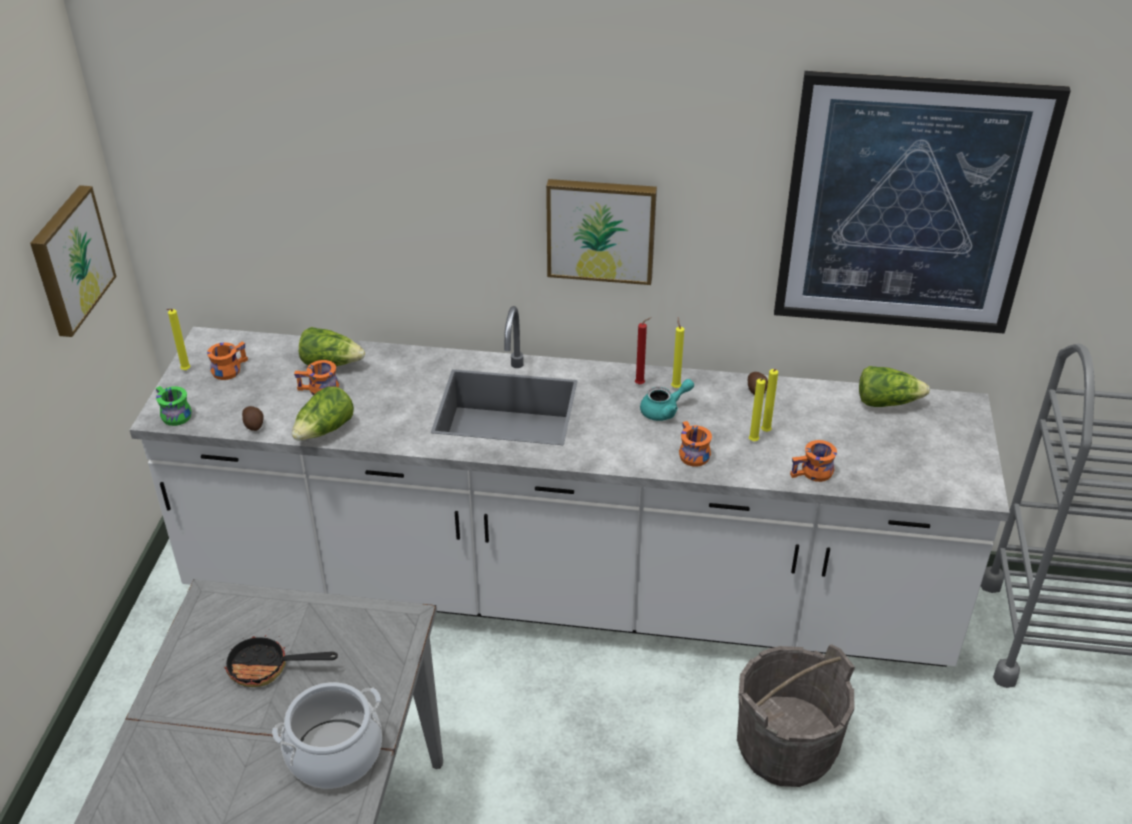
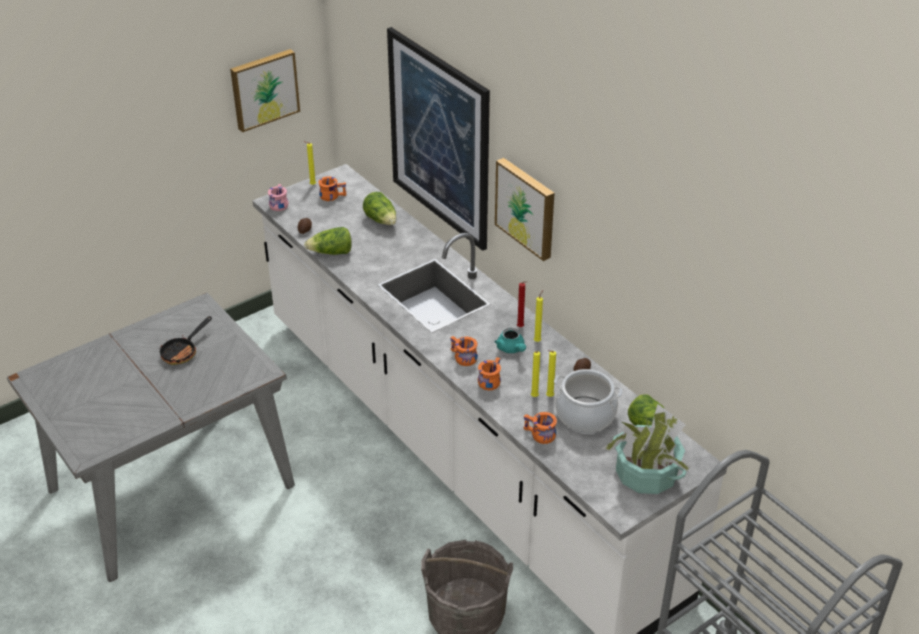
camera: 45 degrees right, 0 degrees up
green mug [156,386,192,426] -> pink mug [268,184,289,211]
frying pan [224,635,338,687] -> frying pan turned 105 degrees counterclockwise [159,316,212,365]
cooking pot [272,682,382,789] -> cooking pot moved to [554,369,623,432]
orange mug [294,360,339,395] -> orange mug moved to [450,336,478,366]
turquoise teapot [640,379,694,421] -> turquoise teapot turned 45 degrees clockwise [494,328,526,353]
picture [774,71,1071,333] -> picture moved to [387,27,490,251]
none -> potted plant [601,404,691,494]

